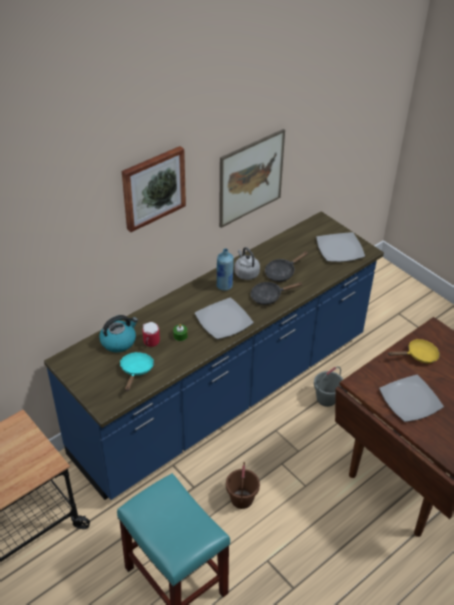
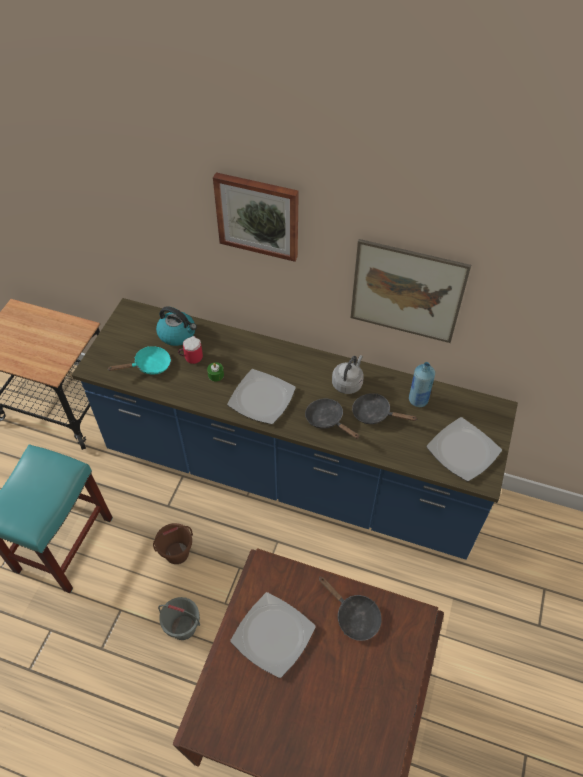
camera: 60 degrees right, 10 degrees up
blue bottle [216,248,234,291] -> blue bottle moved to [409,362,435,407]
grey bucket [314,366,343,407] -> grey bucket moved to [158,597,200,640]
yellow frying pan [388,339,440,364] -> black frying pan [319,577,382,641]

